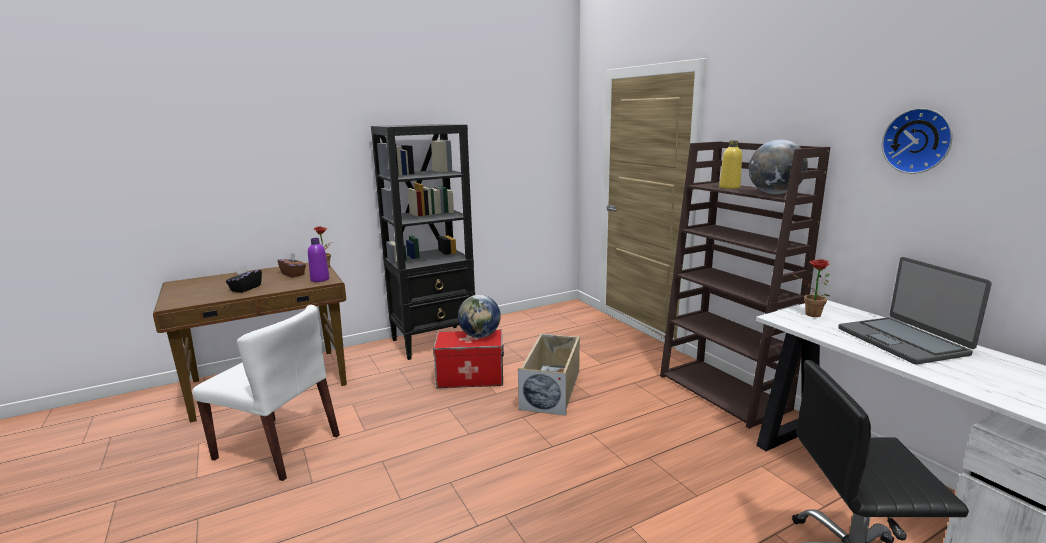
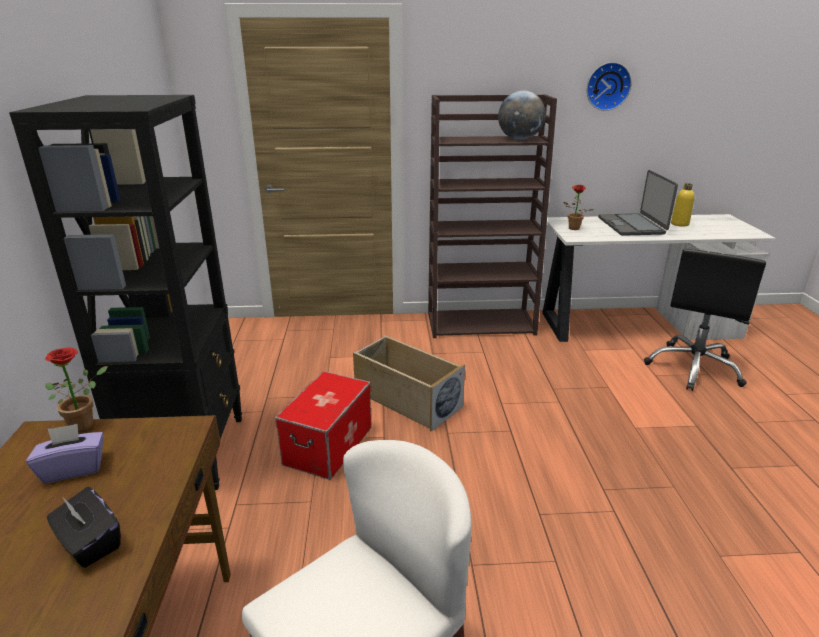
camera: 65 degrees left, 10 degrees up
brown tissue box [278,252,306,278] -> purple tissue box [26,424,104,483]
purple bottle [308,238,329,282] -> none
globe [458,295,501,338] -> none
yellow bottle [719,141,742,189] -> yellow bottle moved to [671,183,694,227]
laptop [838,257,992,364] -> laptop turned 75 degrees clockwise [598,170,678,236]

